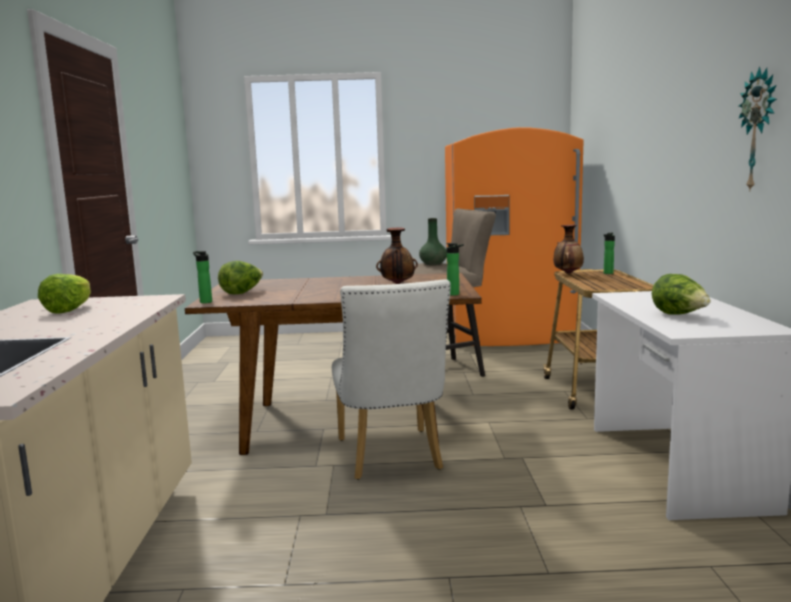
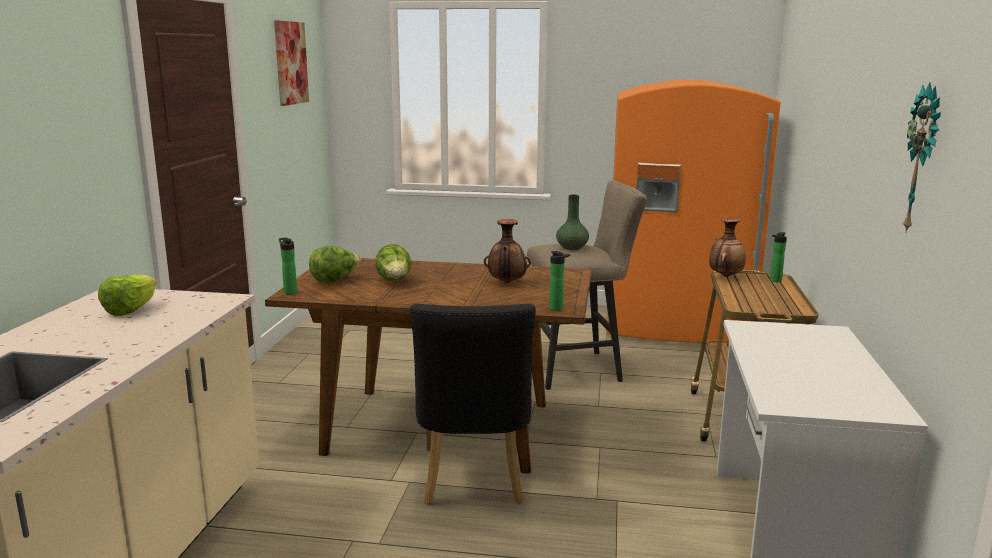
camera: 10 degrees right, 5 degrees up
white chair [332,279,450,480] -> black chair [410,303,536,504]
lettuce [652,274,711,315] -> lettuce moved to [375,244,412,281]
none -> picture [274,20,309,106]

